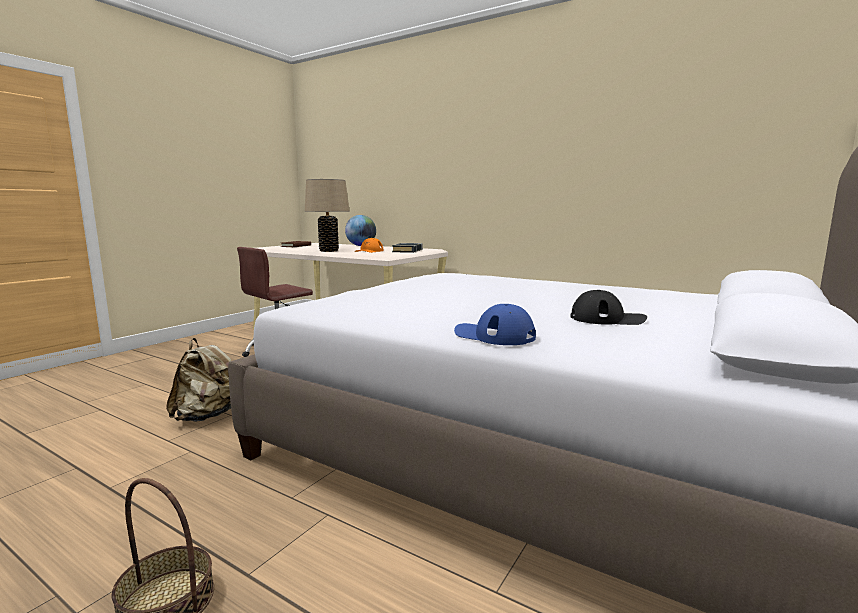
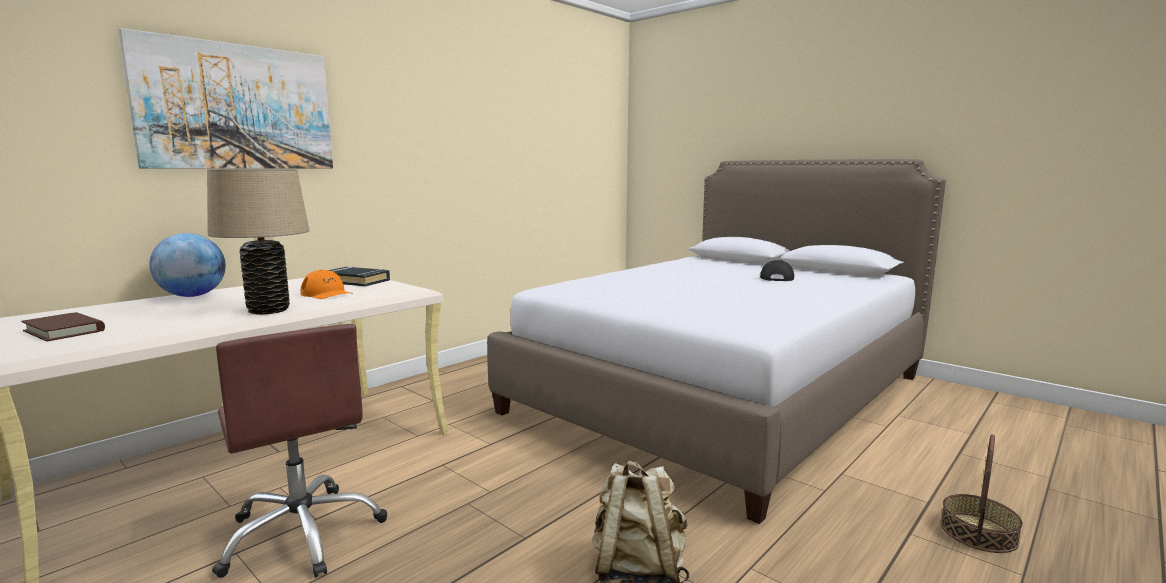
camera: 80 degrees left, 0 degrees up
blue cap [454,304,536,345] -> none
none -> picture [118,28,333,169]

